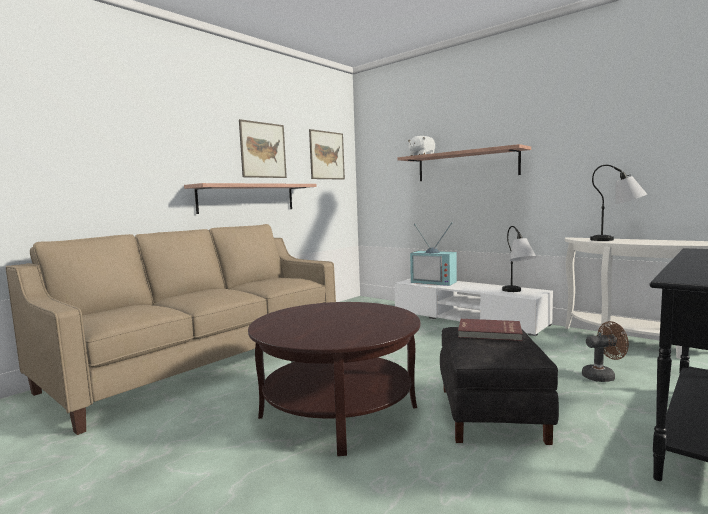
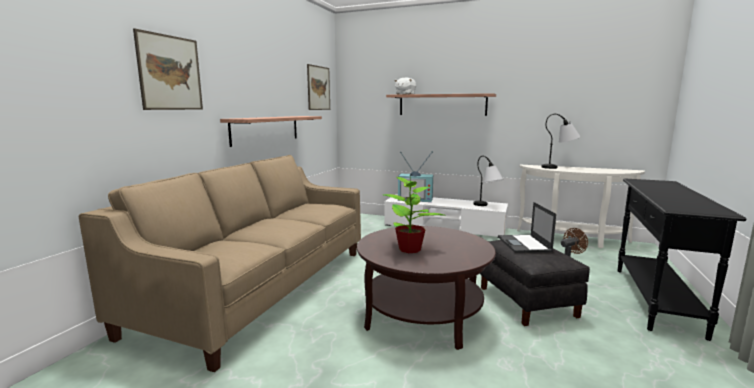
camera: 20 degrees left, 5 degrees up
picture [239,119,287,178] -> picture moved to [133,28,203,110]
red book [458,319,523,341] -> laptop [498,202,556,253]
none -> potted plant [384,177,447,253]

